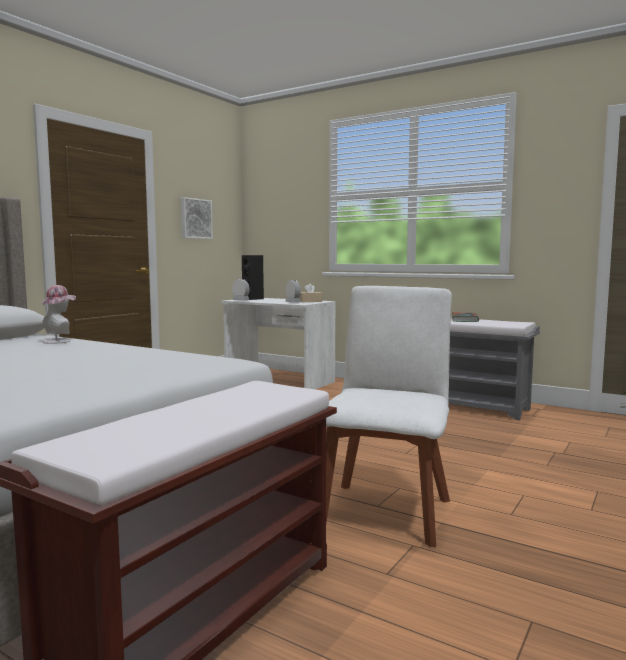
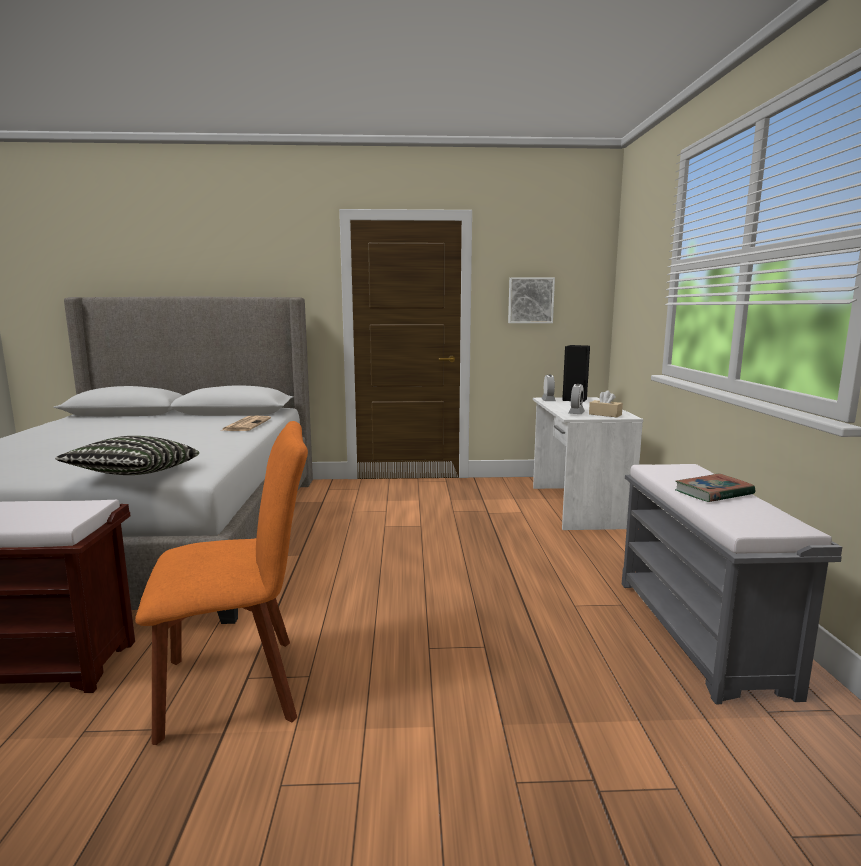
camera: 55 degrees right, 5 degrees up
hat [41,285,76,344] -> newspaper [223,416,271,431]
white chair [326,286,452,547] -> orange chair [135,421,308,745]
none -> pillow [55,436,199,475]

